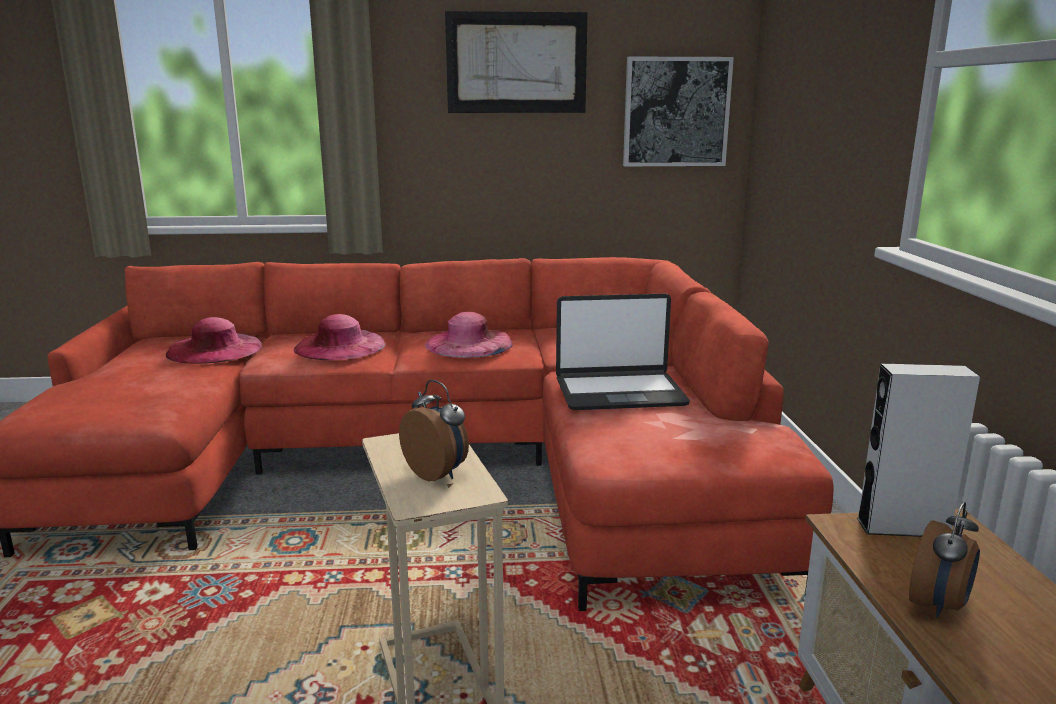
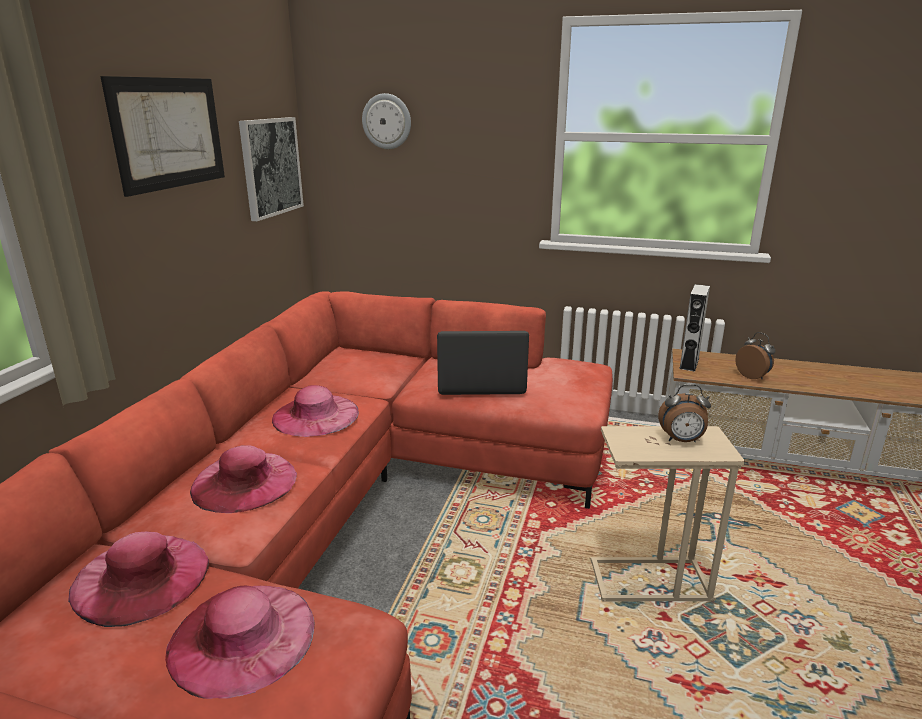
camera: 70 degrees left, 5 degrees up
alarm clock [399,380,469,481] -> alarm clock turned 150 degrees counterclockwise [658,384,711,442]
laptop [556,294,690,410] -> laptop turned 105 degrees counterclockwise [437,331,529,395]
none -> pink hat [165,586,315,699]
none -> wall clock [362,93,411,149]

